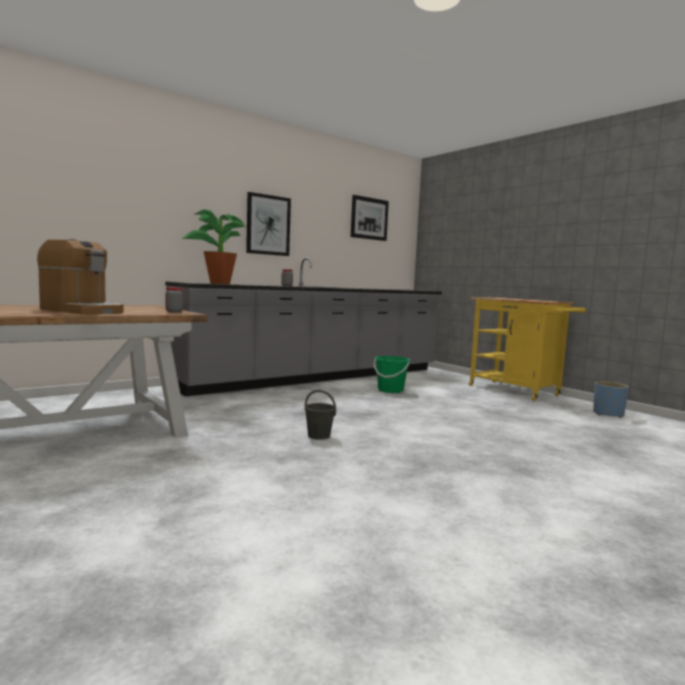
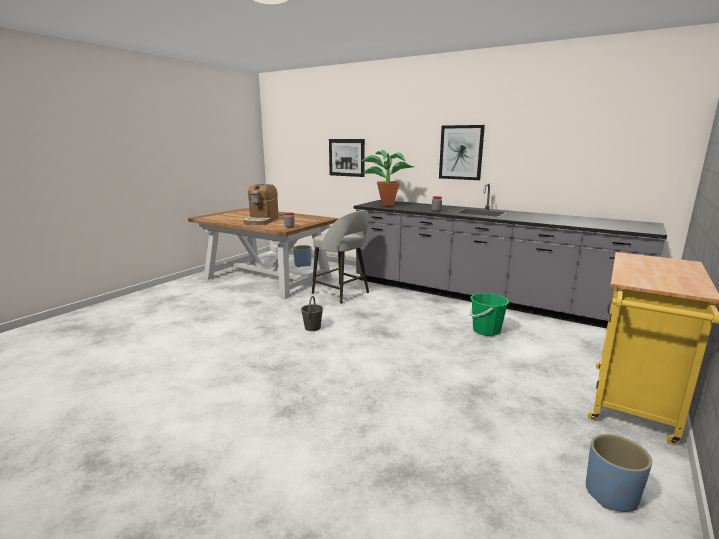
camera: 70 degrees right, 10 degrees up
picture [351,195,389,241] -> picture moved to [329,139,365,177]
none -> blue planter [293,245,311,267]
none -> grey stool [312,210,369,304]

